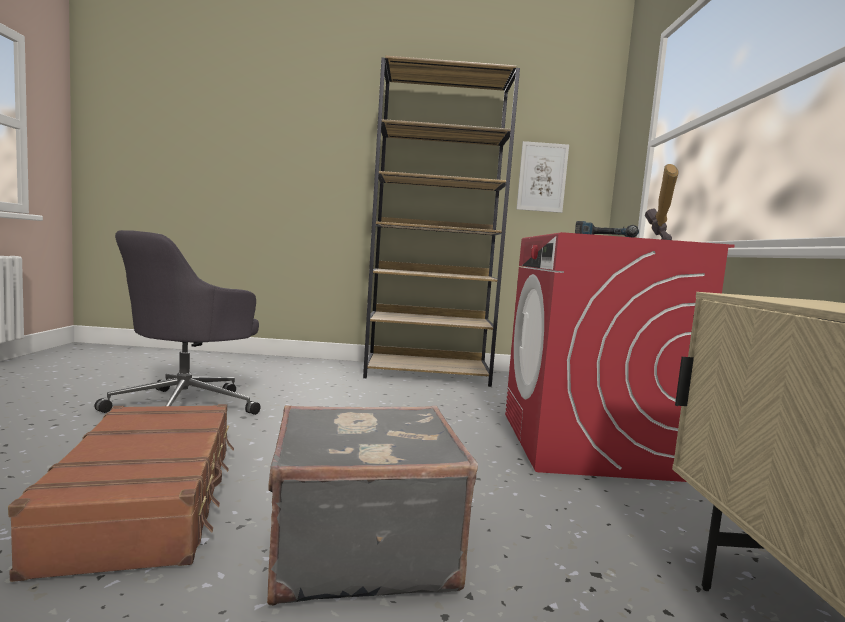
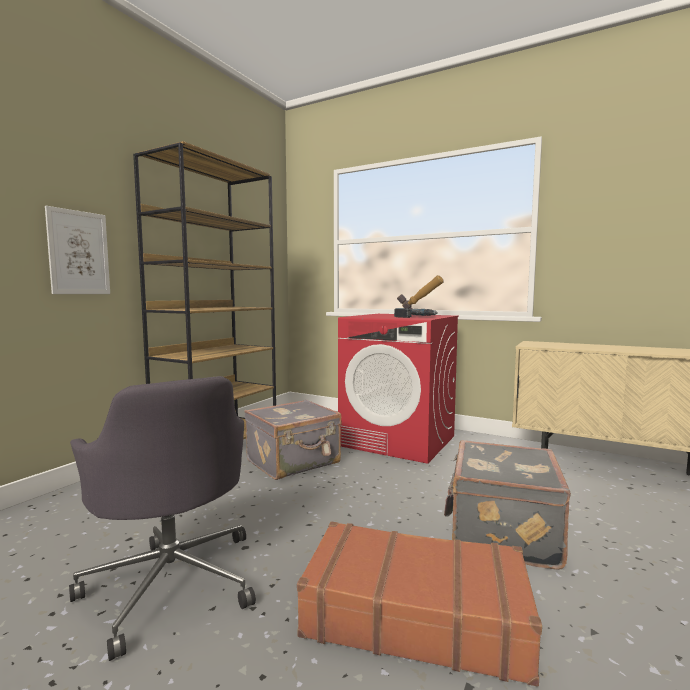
camera: 60 degrees left, 0 degrees up
picture [516,141,569,213] -> picture moved to [45,206,110,294]
none -> grey suitcase [244,399,341,480]

